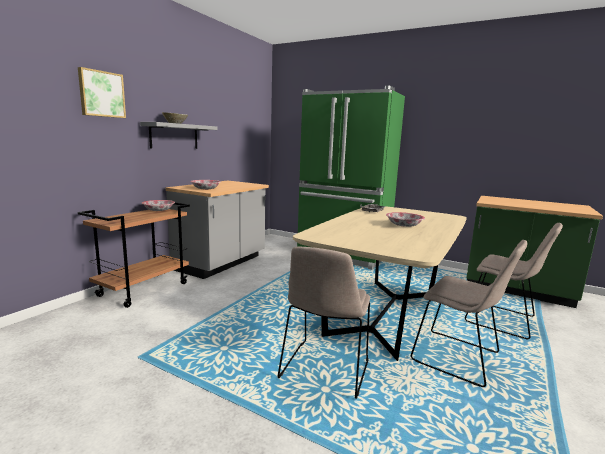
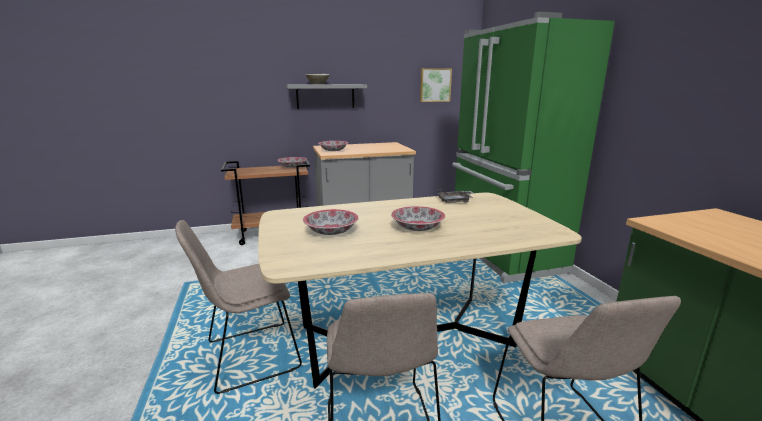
camera: 45 degrees right, 5 degrees up
picture [78,67,126,118] -> picture moved to [420,68,452,102]
none -> bowl [303,209,359,235]

